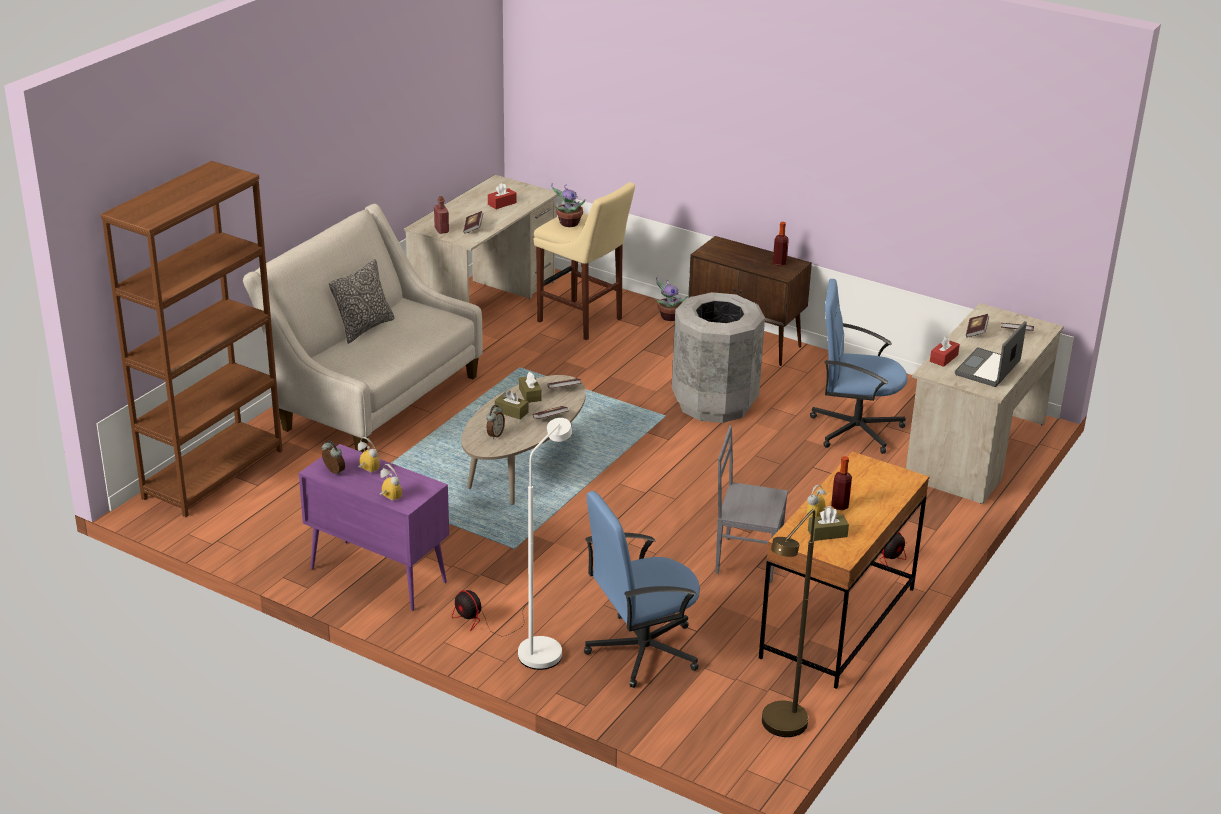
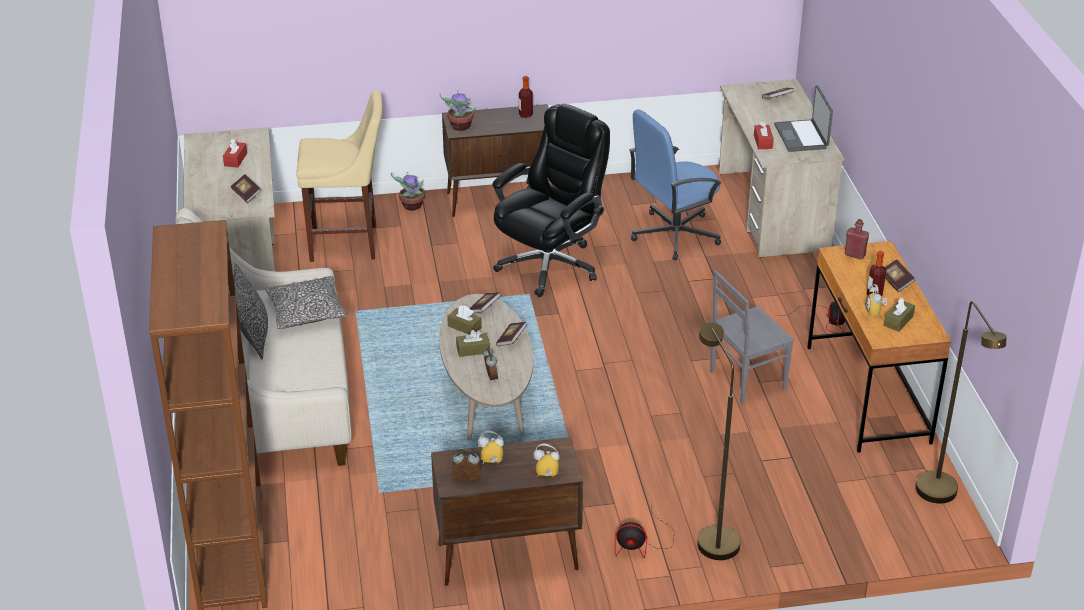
camera: 40 degrees left, 5 degrees up
purple cabinet [299,444,449,611] -> brown cabinet [431,437,583,586]
red bottle [434,196,449,234] -> red bottle moved to [845,219,869,260]
white floor lamp [518,418,572,670] -> brown floor lamp [697,322,741,560]
potted plant [551,183,586,227] -> potted plant moved to [439,90,476,131]
blue office chair [584,491,700,688] -> none
grey trash can [672,292,765,423] -> black office chair [492,104,610,297]
book [966,314,989,338] -> book moved to [885,259,915,292]
none -> pillow [265,276,347,329]

